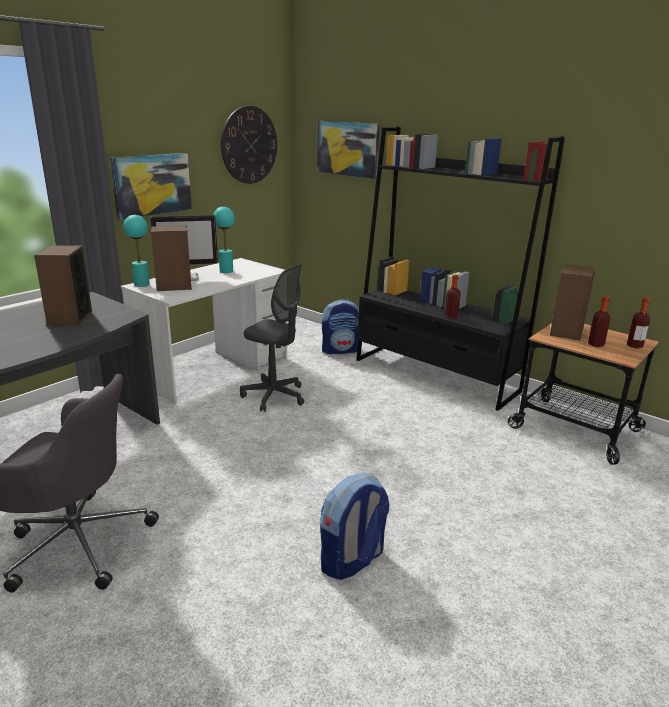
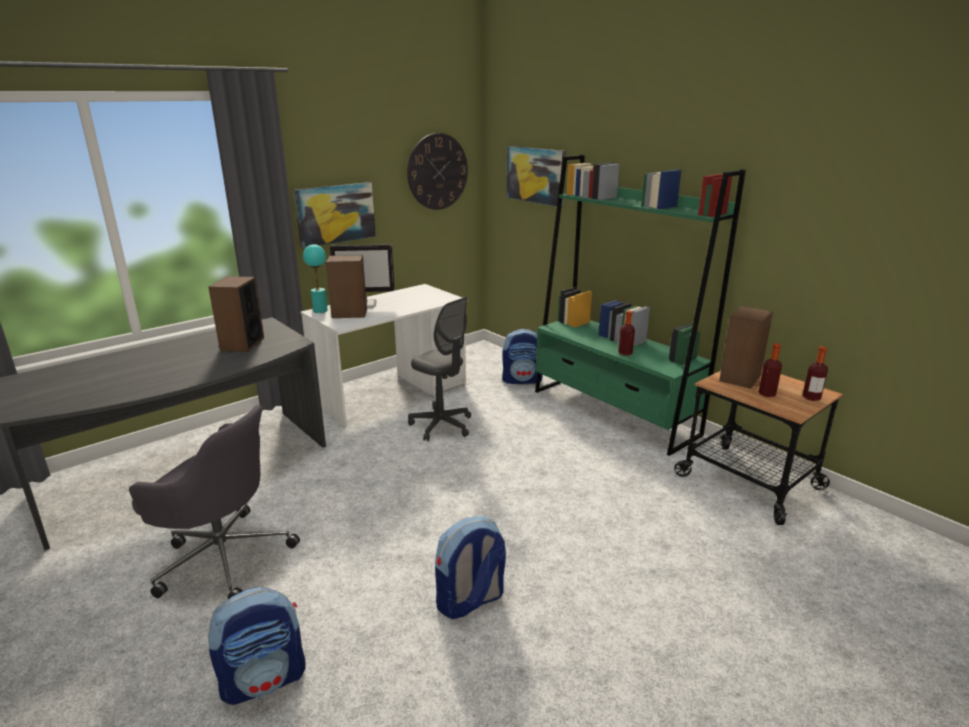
camera: 10 degrees right, 0 degrees up
turquoise table lamp [213,207,235,273] -> none
black bookcase [356,127,565,411] -> green bookcase [535,155,746,456]
none -> backpack [207,587,306,705]

